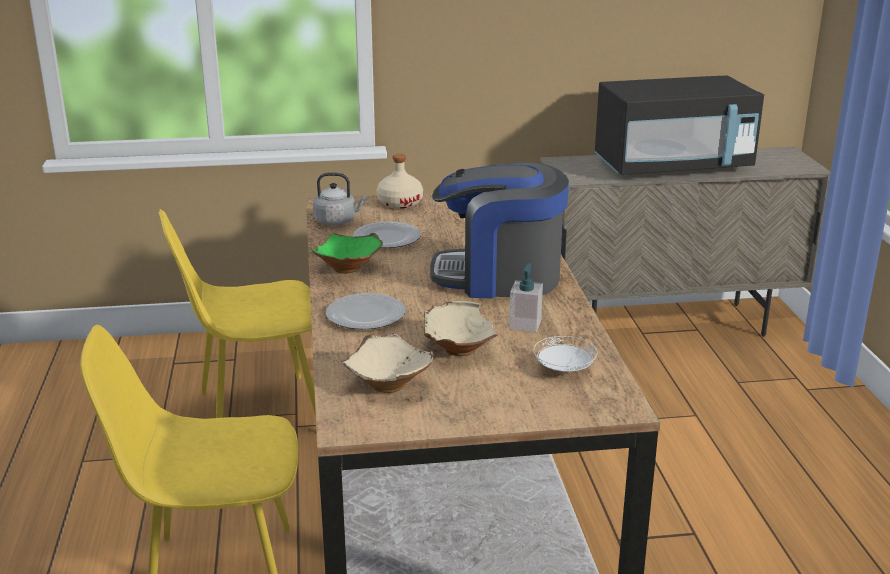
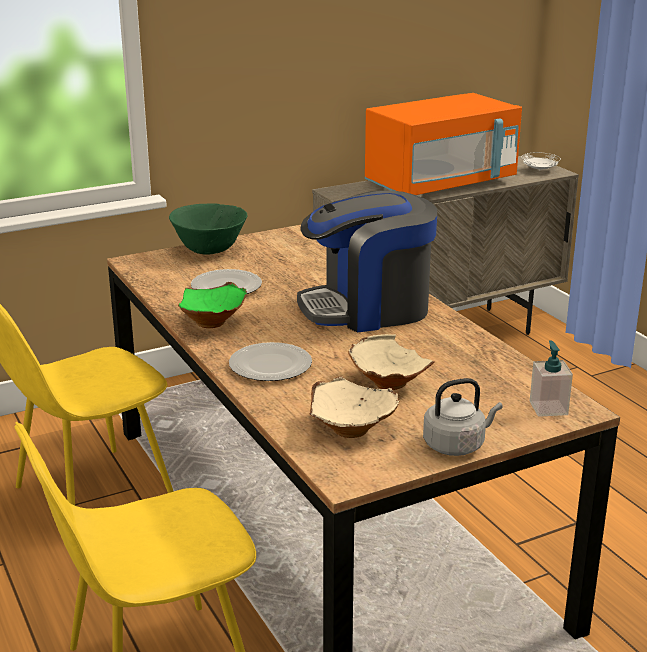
camera: 20 degrees left, 0 degrees up
grey kettle [313,172,367,225] -> grey kettle moved to [423,378,503,456]
beige bottle [377,154,423,209] -> green bowl [169,203,247,255]
soap dispenser [509,263,543,332] -> soap dispenser moved to [530,341,573,417]
white plate [533,336,598,372] -> white plate moved to [521,152,561,170]
black microwave [595,75,764,176] -> orange microwave [365,93,522,195]

